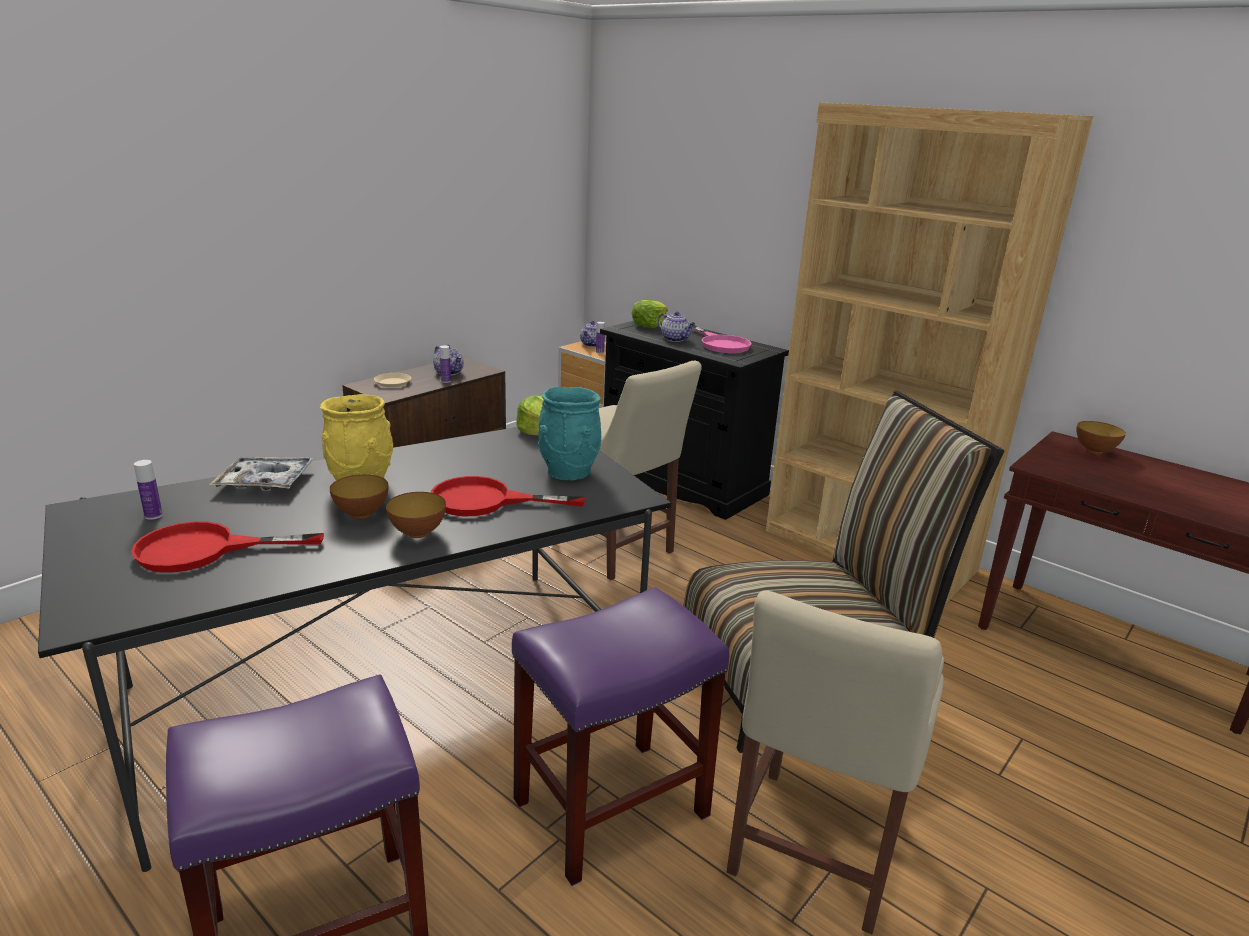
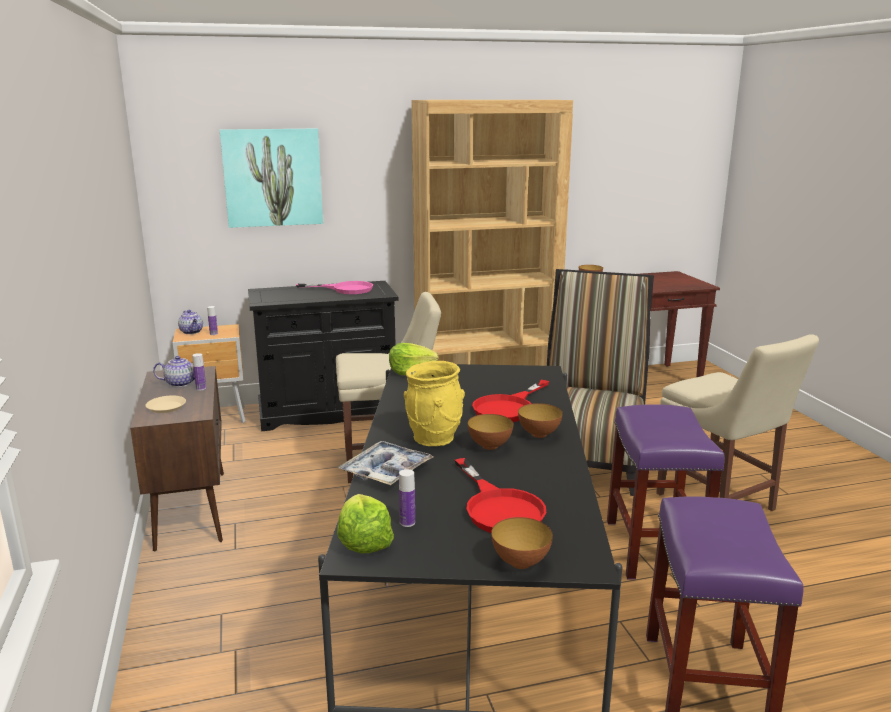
camera: 55 degrees left, 5 degrees down
red frying pan [131,521,324,573] -> red frying pan turned 45 degrees counterclockwise [455,458,546,533]
turquoise vase [538,387,602,481] -> none
lettuce [632,300,668,328] -> lettuce moved to [337,494,394,554]
teapot [658,311,695,342] -> none
none -> picture [220,128,323,228]
none -> bowl [491,517,553,569]

